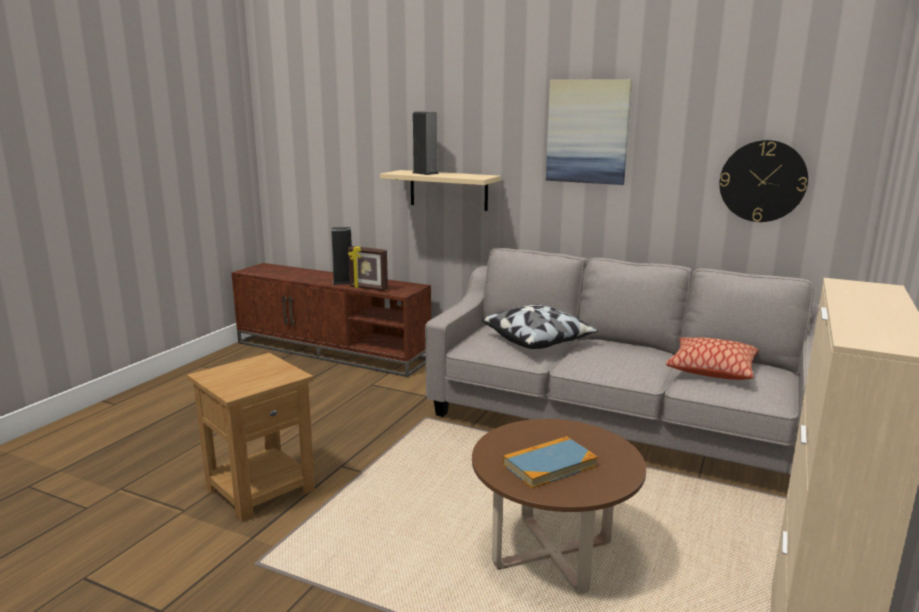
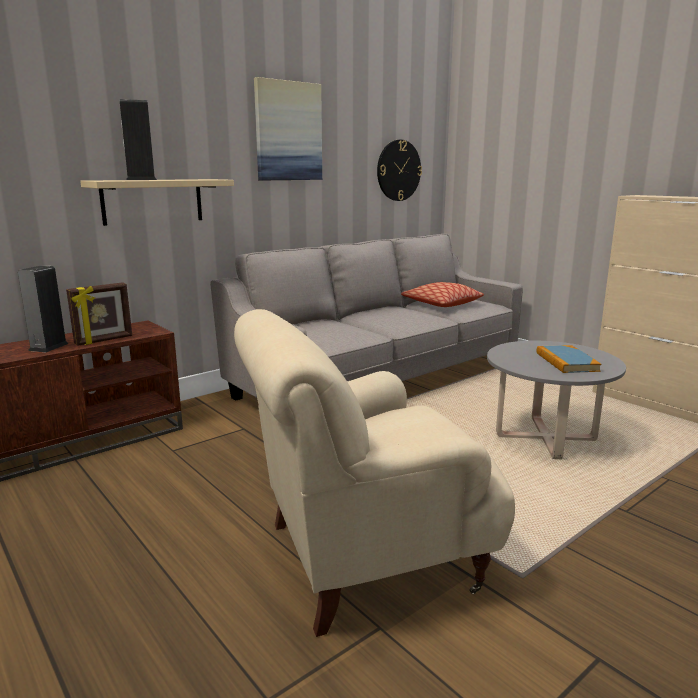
camera: 65 degrees left, 0 degrees up
brown side table [187,353,315,522] -> beige armchair [234,309,515,637]
brown coffee table [472,419,646,595] -> grey coffee table [487,341,626,459]
pillow [482,304,598,349] -> none

